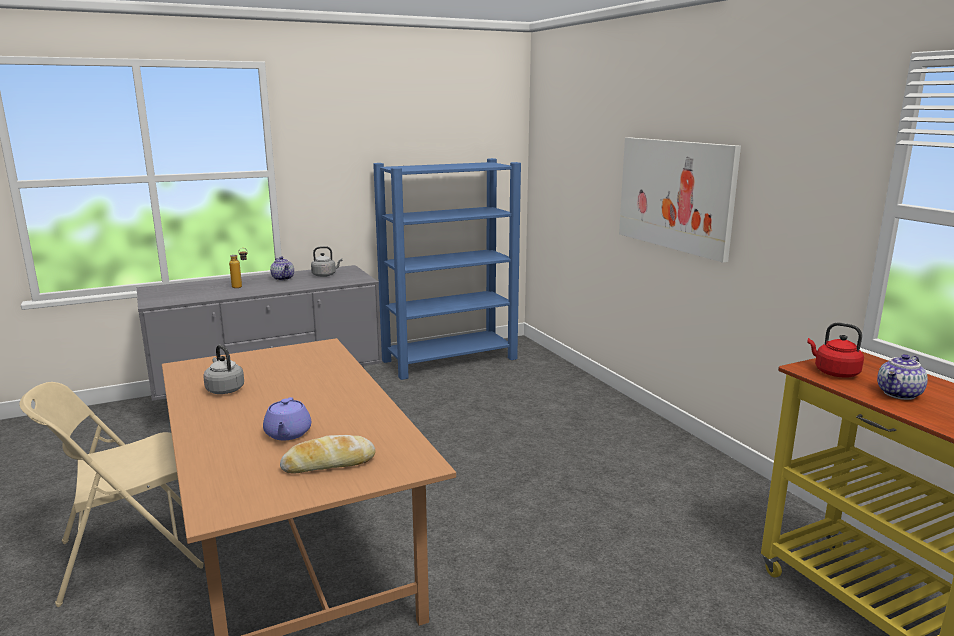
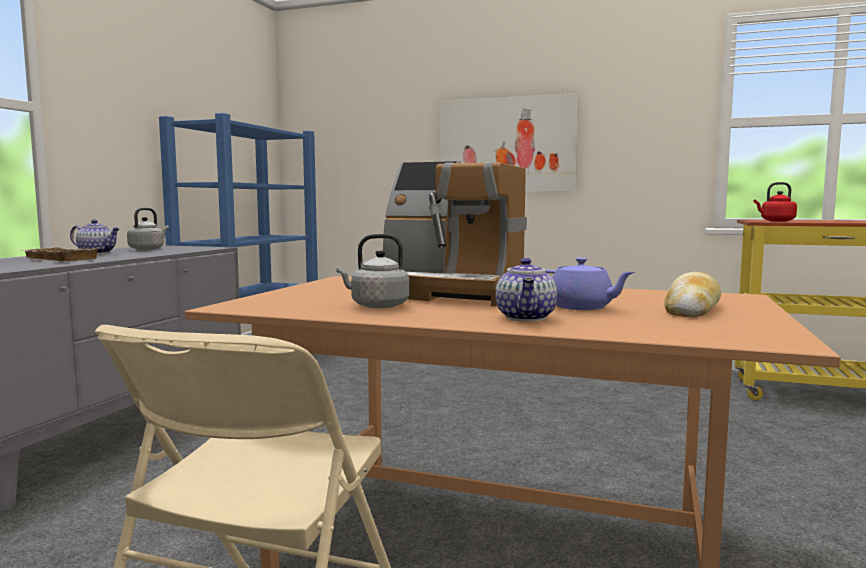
camera: 45 degrees left, 10 degrees down
bottle [229,248,247,288] -> beige tray [18,247,100,261]
teapot [877,354,928,400] -> teapot moved to [495,258,557,321]
none -> coffee machine [383,161,527,306]

